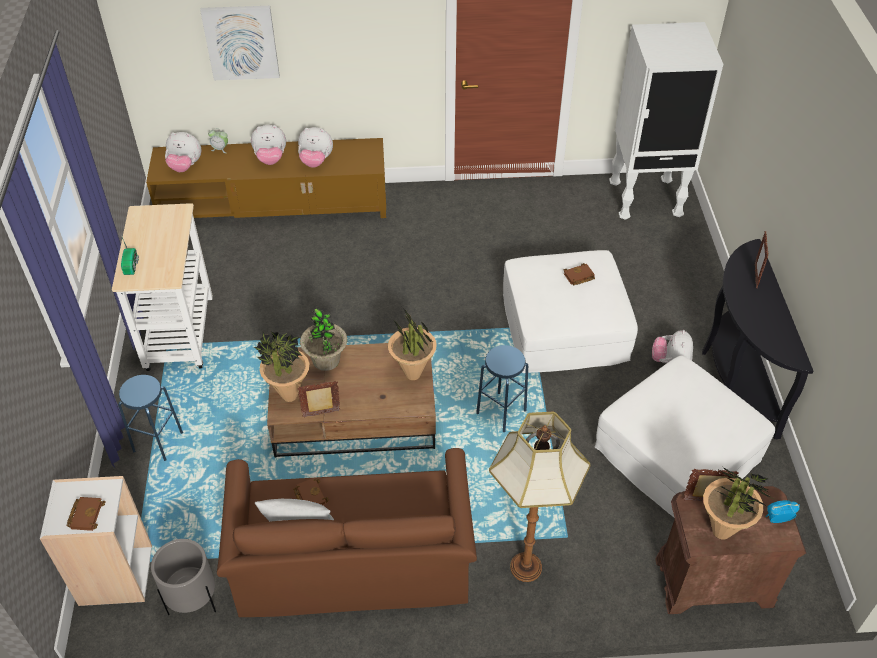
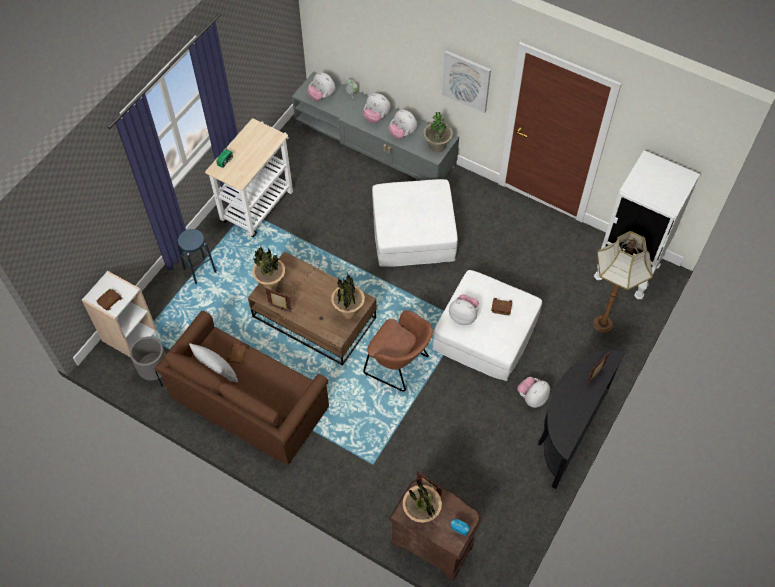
camera: 35 degrees right, 10 degrees up
brown tv stand [146,138,386,218] -> grey tv stand [292,71,459,181]
picture [200,6,280,80] -> picture moved to [442,50,491,113]
potted plant [300,307,347,371] -> potted plant moved to [423,112,453,153]
blue stool [476,345,528,432] -> brown armchair [363,310,433,392]
floor lamp [489,412,590,582] -> floor lamp moved to [593,231,653,333]
white ottoman [595,355,775,518] -> white ottoman moved to [372,179,458,267]
none -> plush toy [449,294,479,325]

